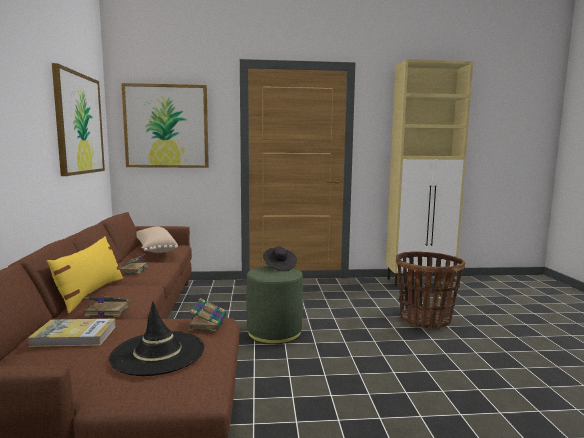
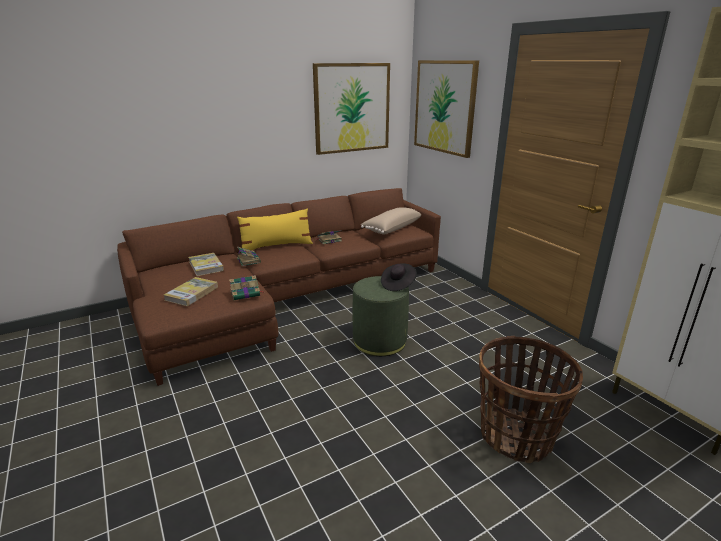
camera: 65 degrees right, 15 degrees up
black hat [109,301,205,376] -> book [164,277,218,306]

